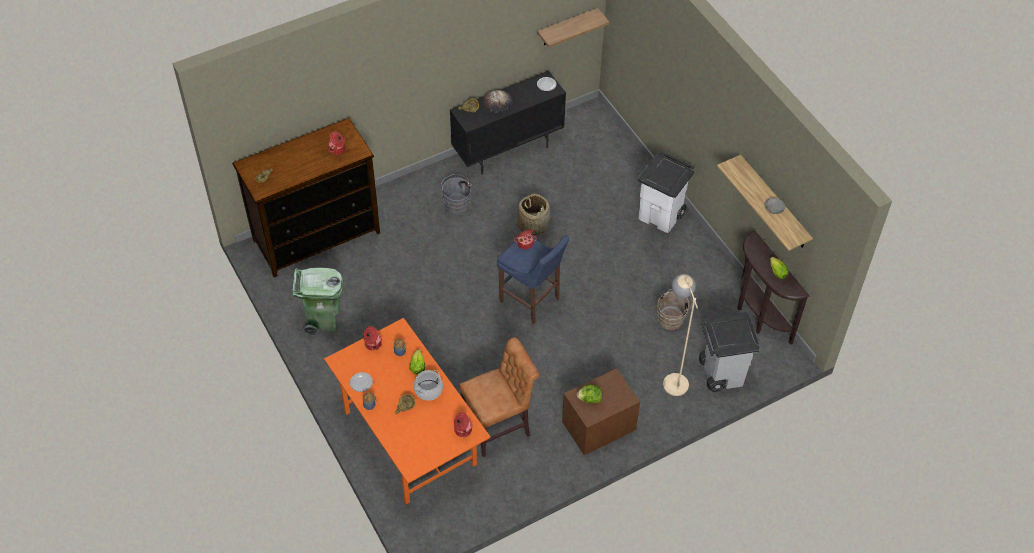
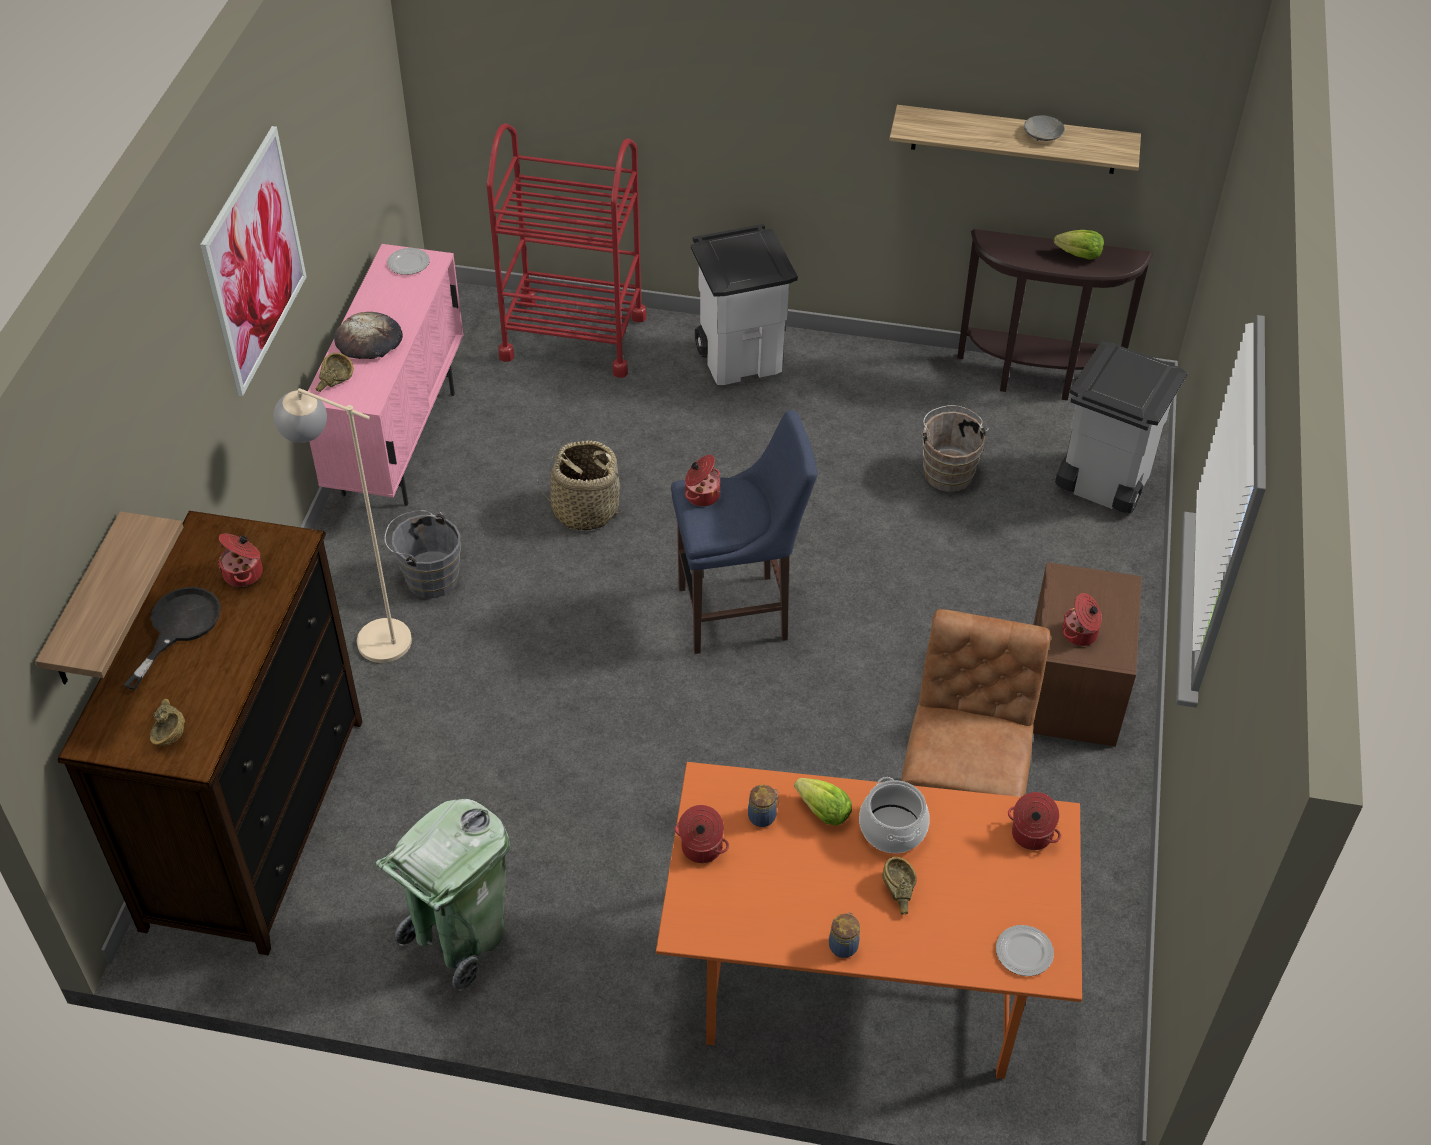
camera: 50 degrees left, 5 degrees down
plate [350,372,373,392] -> plate moved to [996,925,1054,976]
black cabinet [450,71,566,175] -> pink cabinet [308,244,464,506]
shelf [537,8,609,48] -> shelf moved to [35,511,183,685]
lettuce [577,384,602,403] -> cooking pot [1062,593,1102,646]
beige floor lamp [663,274,698,396] -> beige floor lamp moved to [273,388,412,663]
none -> black frying pan [124,587,221,690]
none -> picture [200,126,307,396]
none -> red cart [487,123,647,378]

